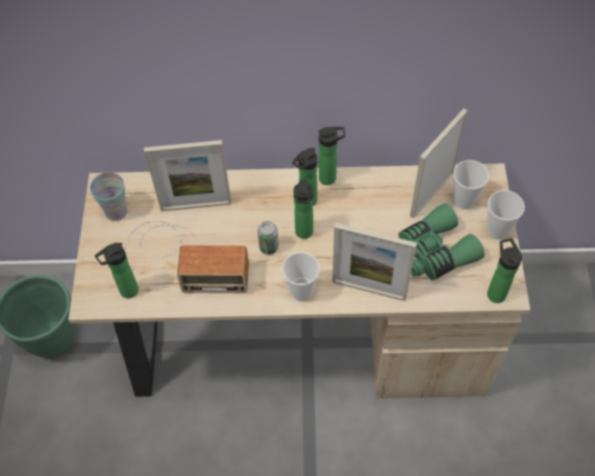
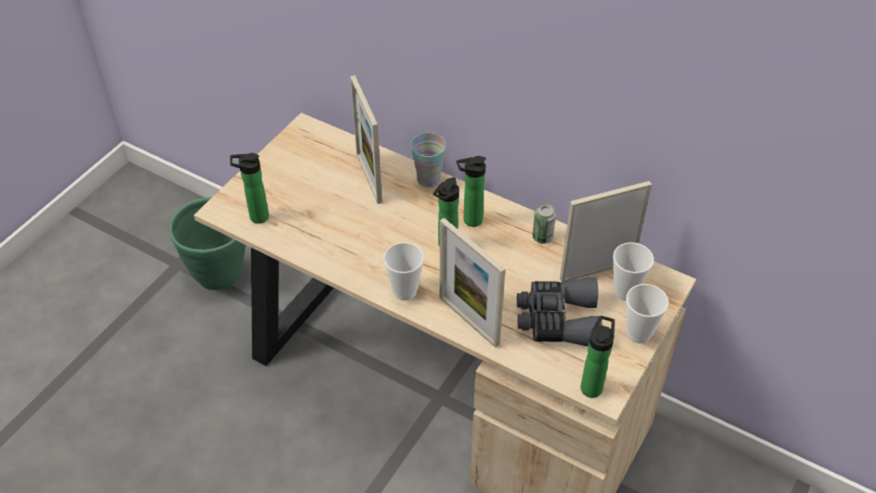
camera: 30 degrees right, 10 degrees down
cup [90,172,128,221] -> cup moved to [411,133,446,188]
radio [125,221,249,293] -> none
picture frame [144,140,231,211] -> picture frame turned 45 degrees clockwise [350,75,382,204]
can [257,221,279,255] -> can moved to [532,204,556,244]
bottle [318,127,345,185] -> none
green binoculars [399,203,485,280] -> grey binoculars [517,277,602,347]

